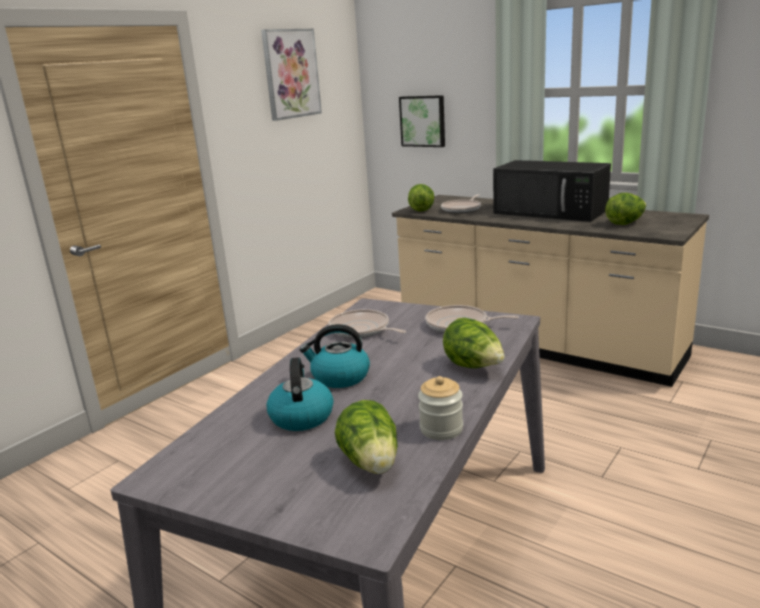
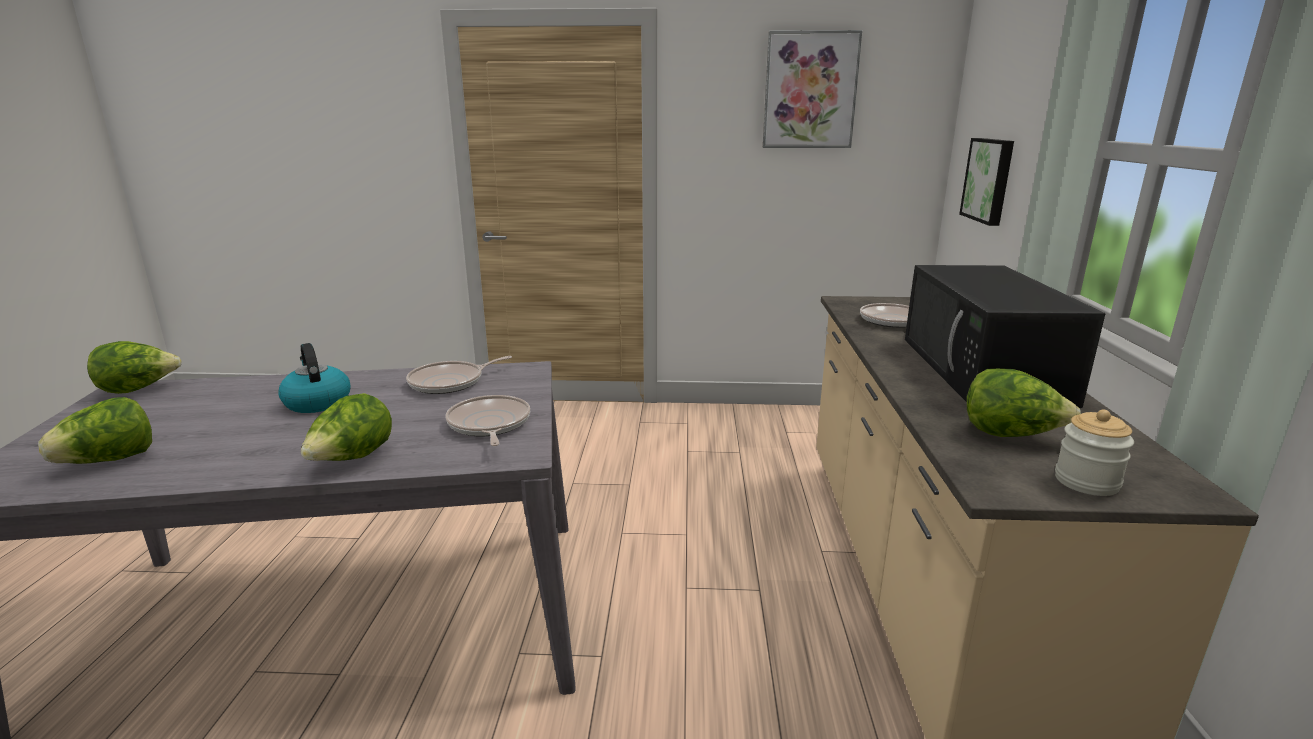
camera: 55 degrees right, 0 degrees up
kettle [267,357,333,431] -> none
frying pan [329,309,406,338] -> frying pan turned 135 degrees counterclockwise [406,356,512,394]
lettuce [408,184,434,212] -> lettuce moved to [87,341,181,394]
jar [418,376,463,440] -> jar moved to [1055,410,1134,496]

